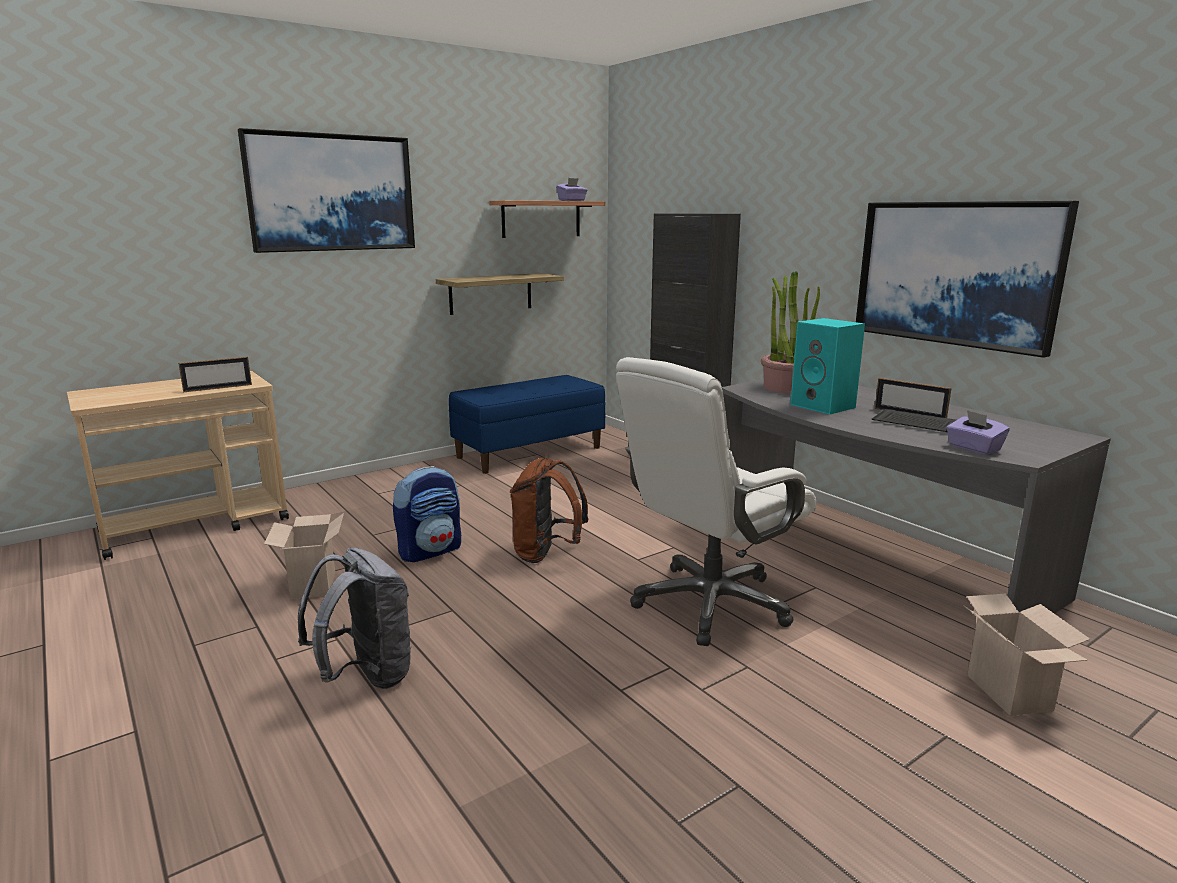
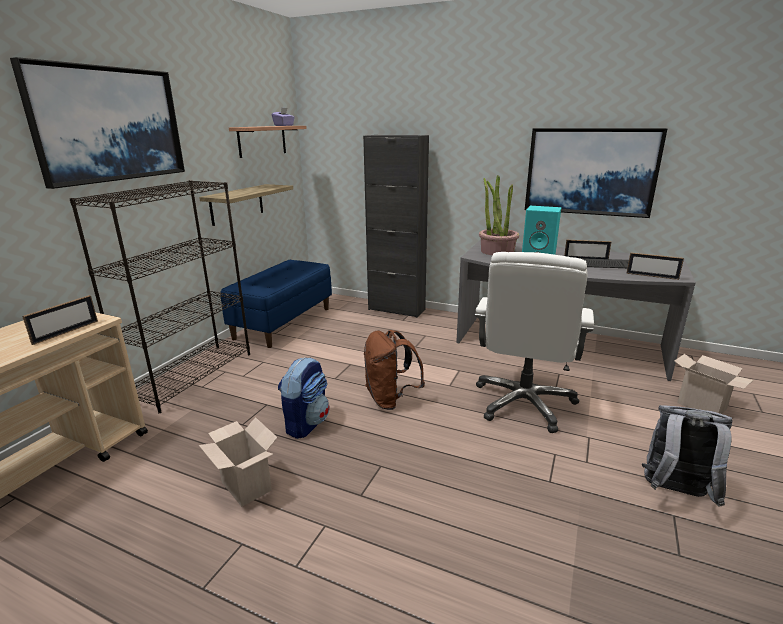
camera: 30 degrees left, 5 degrees up
grey backpack [298,547,412,689] -> grey backpack moved to [642,405,732,507]
purple tissue box [947,410,1010,455] -> picture frame [626,252,684,280]
none -> black bookcase [70,180,250,413]

